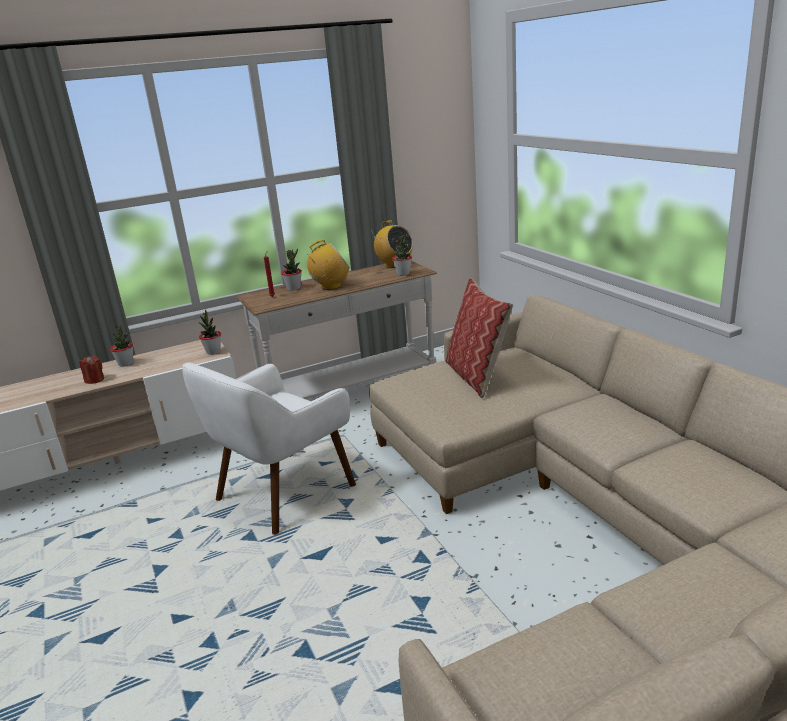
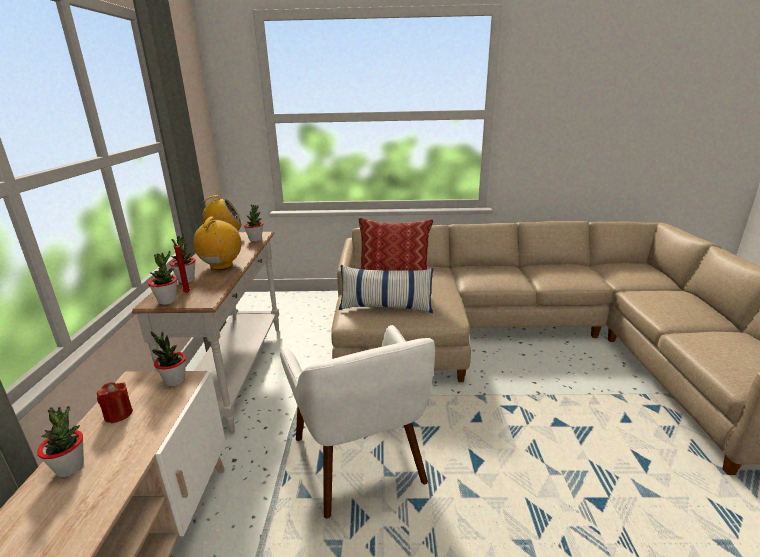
camera: 65 degrees left, 0 degrees up
red candle [79,356,104,384] -> red candle moved to [97,382,133,424]
none -> potted plant [148,251,177,305]
none -> pillow [339,265,434,313]

